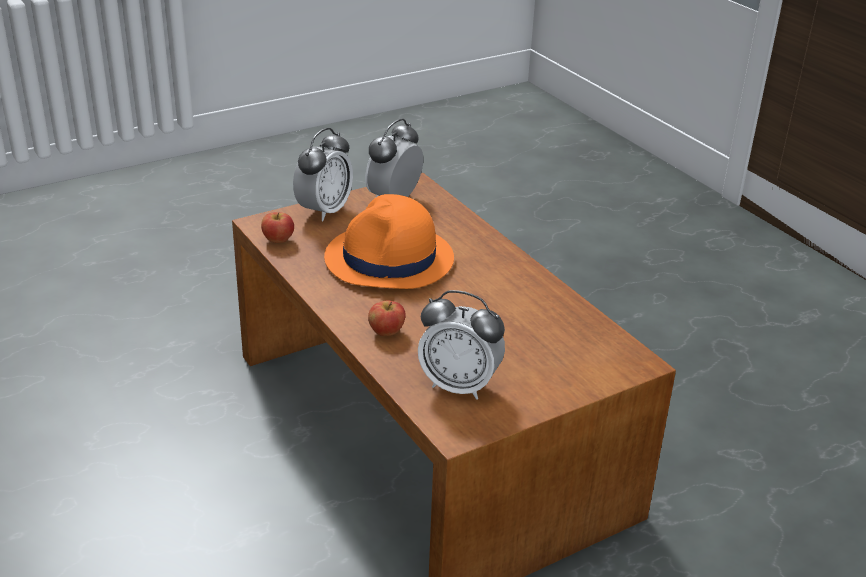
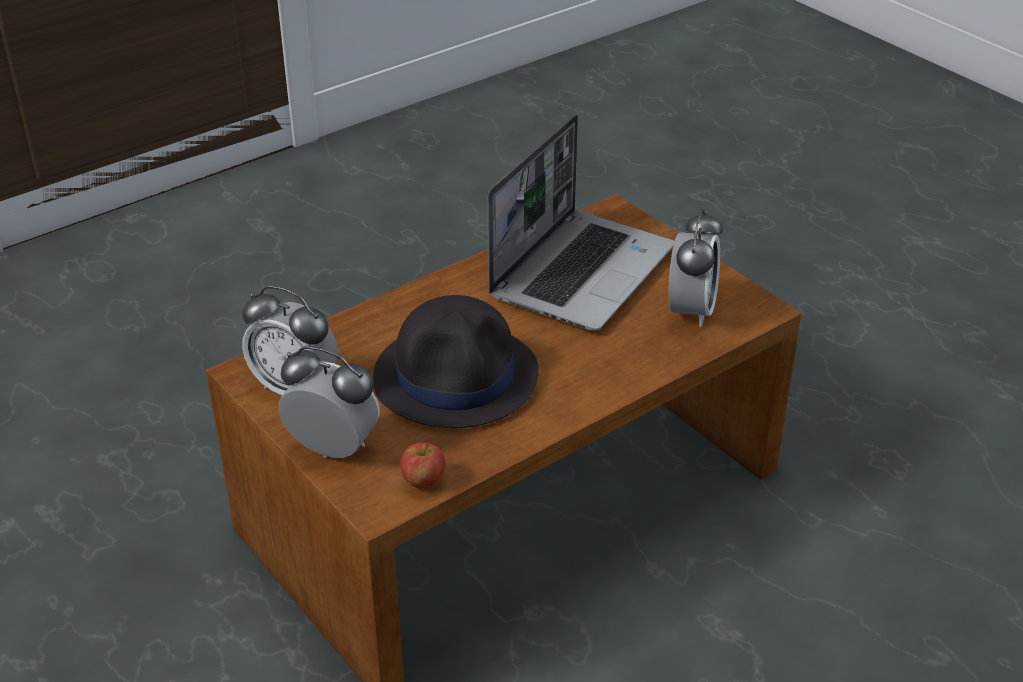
camera: 95 degrees left, 5 degrees up
orange hat [324,194,454,289] -> black hat [373,295,539,428]
apple [368,300,406,336] -> none
none -> laptop [488,115,675,331]

